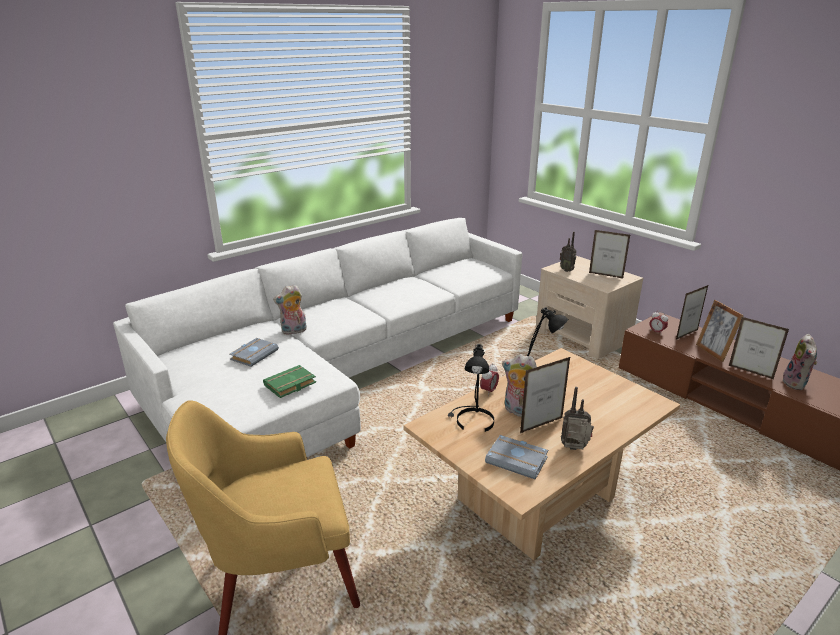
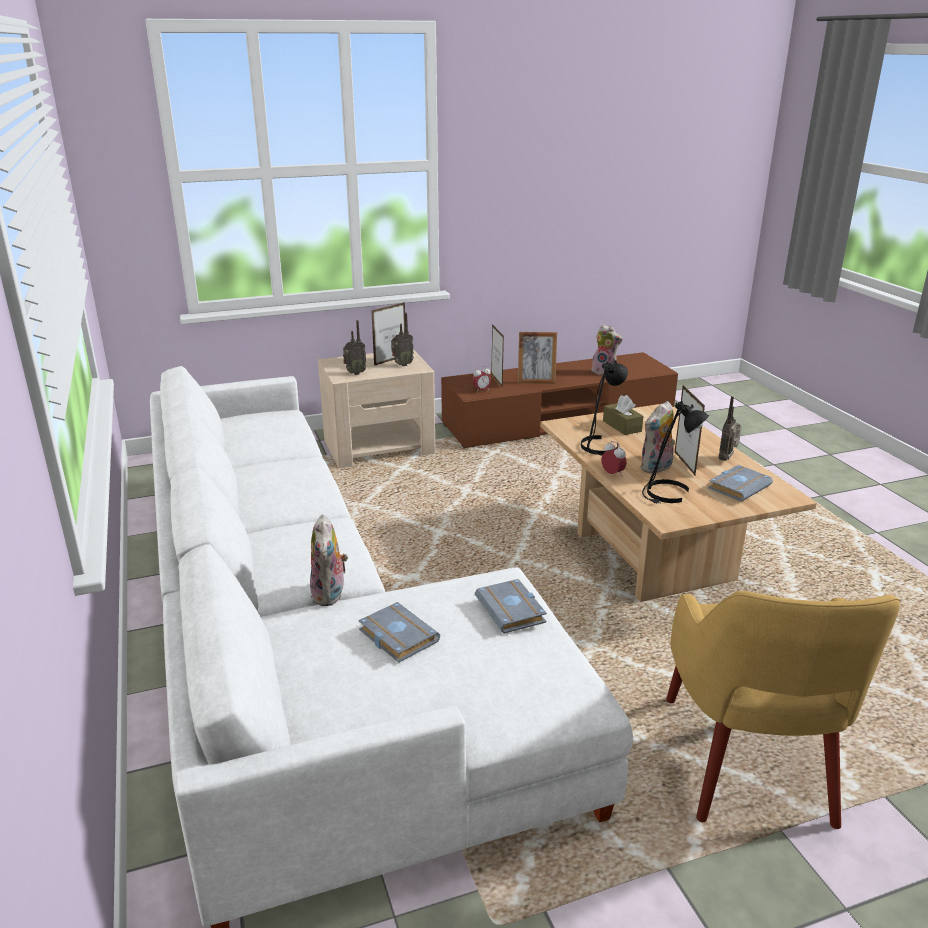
camera: 70 degrees left, 0 degrees up
green book [263,365,316,398] -> grey book [475,579,547,634]
picture frame [729,317,789,379] -> none
none -> radio [391,313,414,366]
none -> brown tissue box [603,395,643,435]

